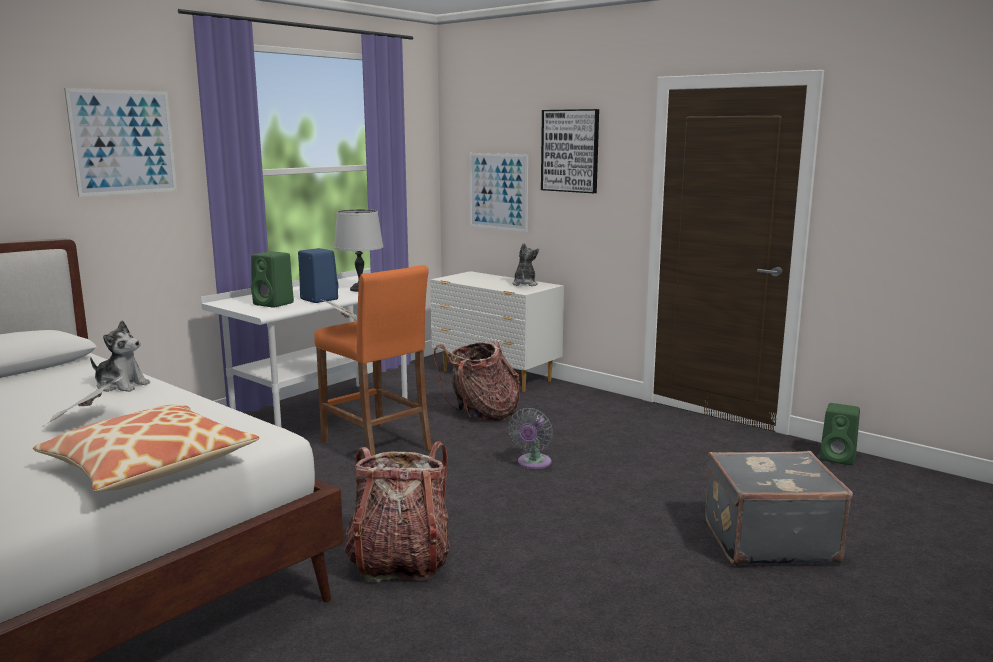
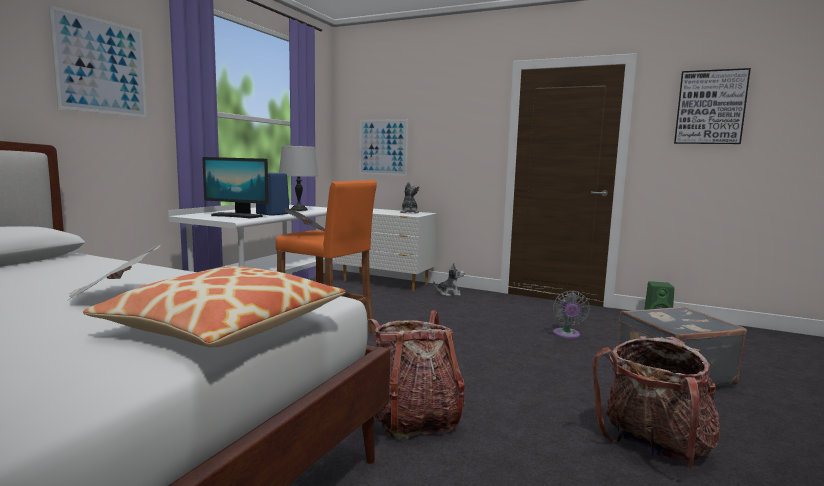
camera: 15 degrees left, 5 degrees down
plush toy [90,320,150,392] -> plush toy moved to [433,263,464,296]
green speaker [251,251,294,308] -> monitor [202,157,268,219]
backpack [434,341,520,421] -> backpack moved to [593,336,720,469]
grey fan [508,408,553,469] -> grey fan moved to [553,291,590,339]
picture [541,109,599,193] -> picture moved to [674,68,751,144]

